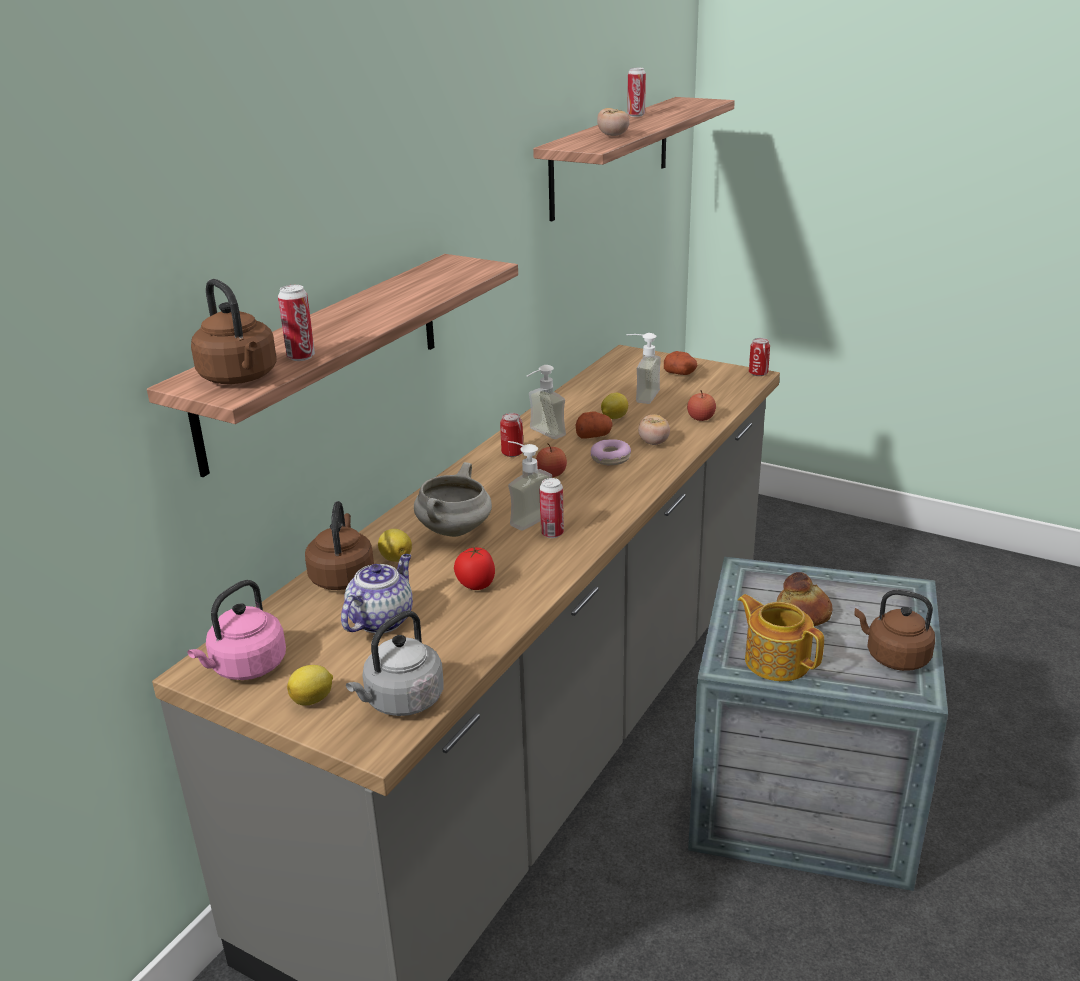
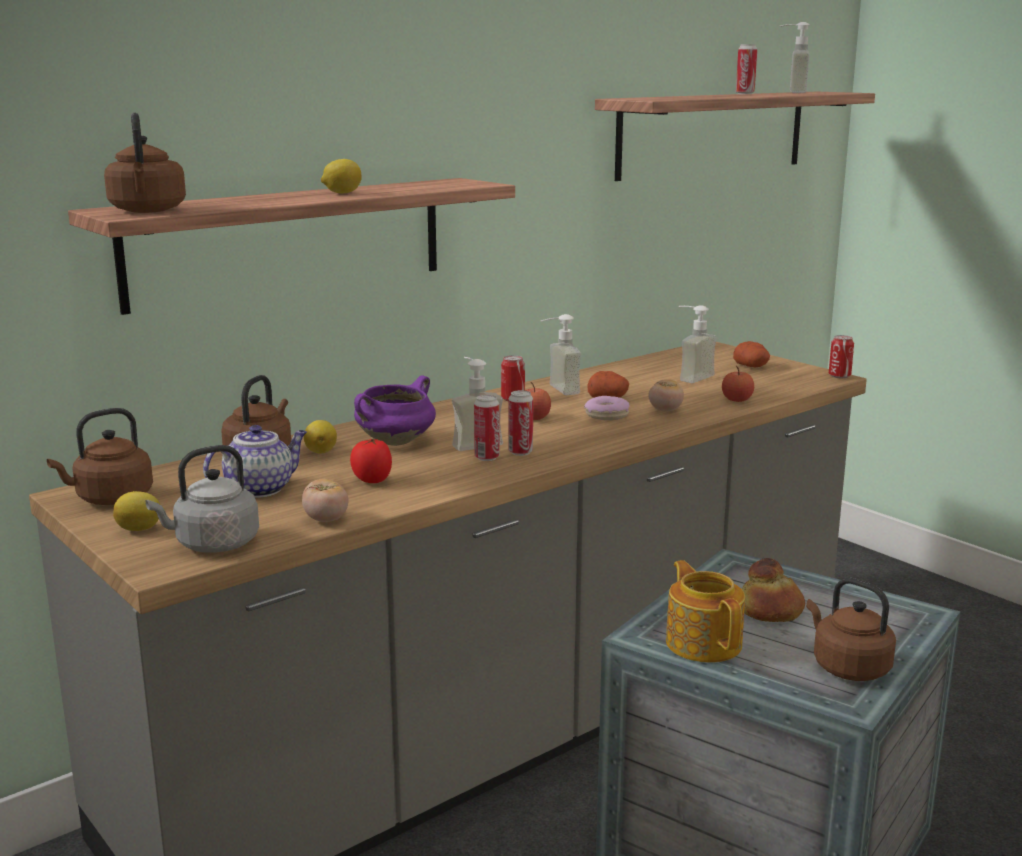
camera: 20 degrees right, 10 degrees down
pink kettle [187,580,286,680] -> brown kettle [47,408,153,505]
can [278,285,315,361] -> can moved to [508,390,533,456]
white cooking pot [414,462,492,537] -> purple cooking pot [354,375,436,446]
tomato [597,108,630,136] -> tomato moved to [302,479,349,522]
lemon [601,393,628,419] -> lemon moved to [321,159,362,193]
none -> soap dispenser [779,22,810,93]

